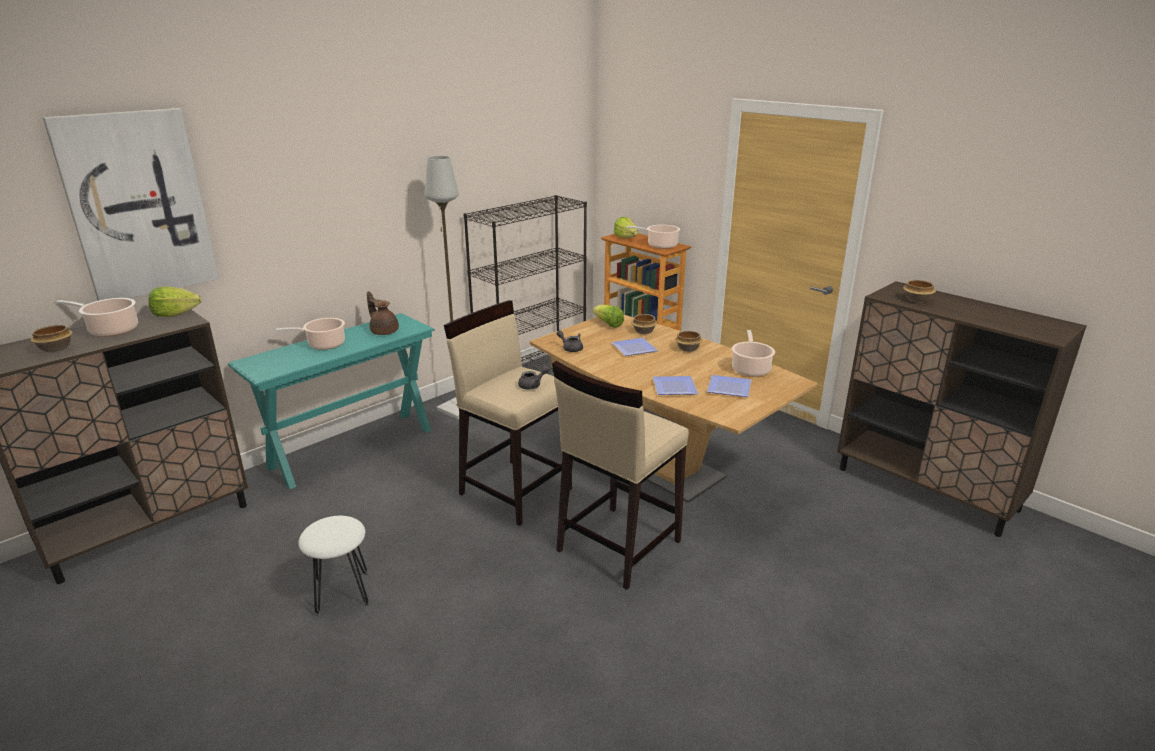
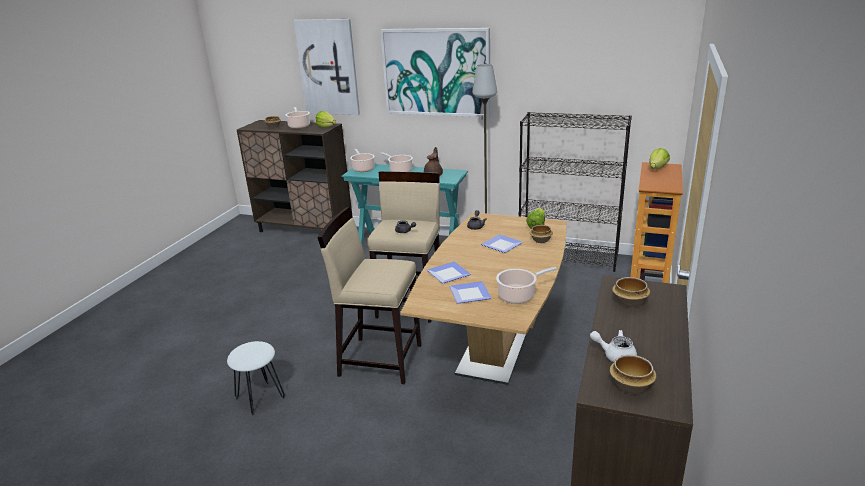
camera: 65 degrees right, 0 degrees up
white stool [298,516,369,615] -> white stool moved to [227,341,285,415]
cooking pot [627,225,680,249] -> cooking pot moved to [350,149,375,172]
bowl [675,331,703,352] -> bowl moved to [610,355,657,394]
none -> picture [380,28,491,117]
none -> white teapot [590,330,637,362]

